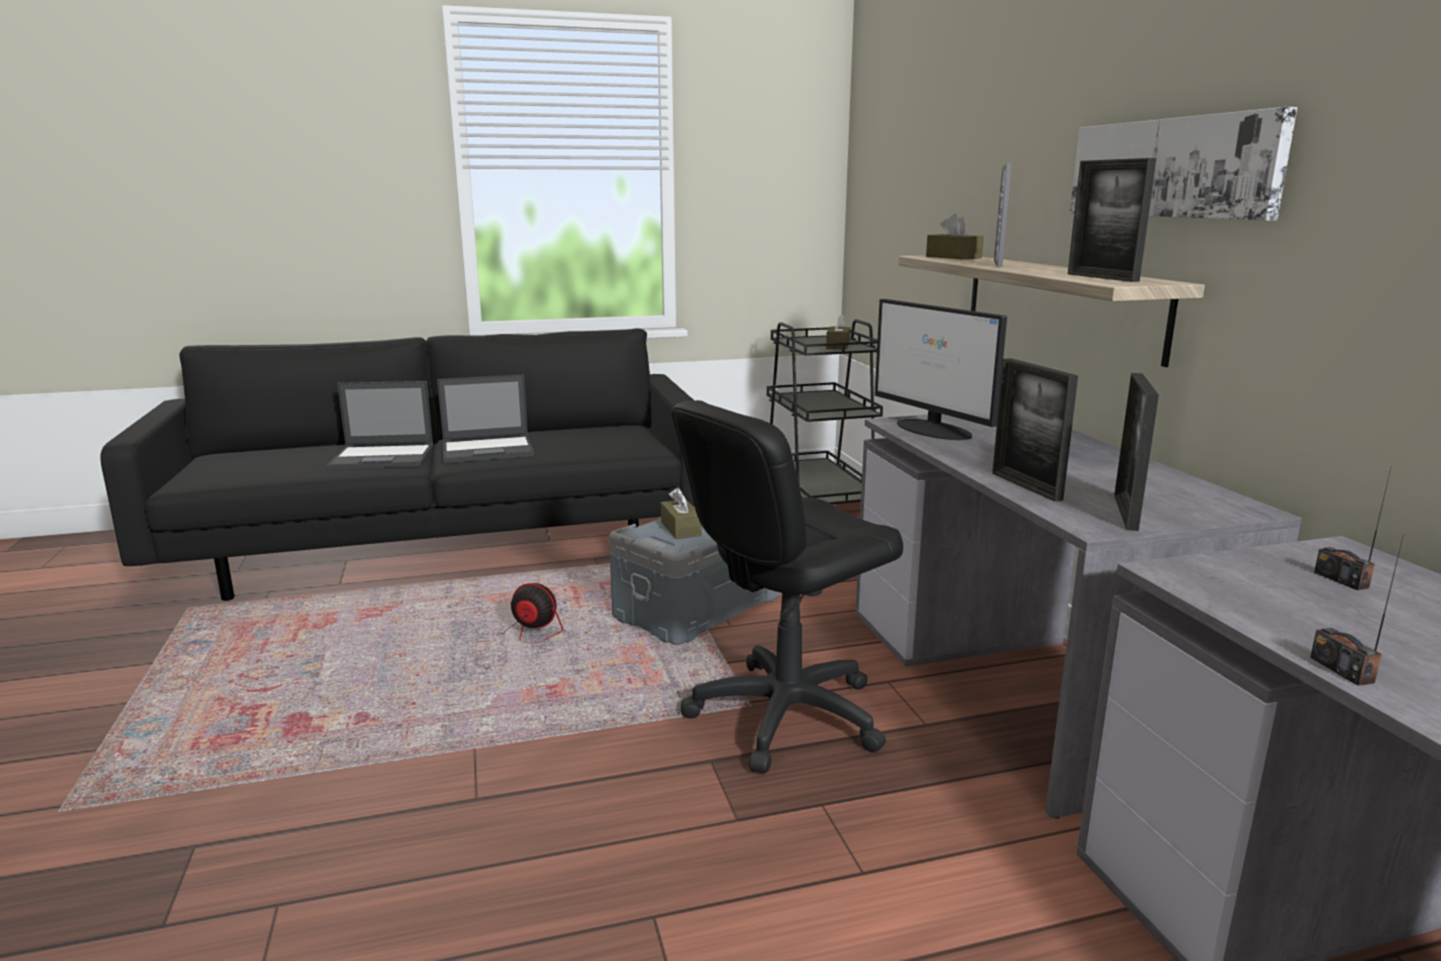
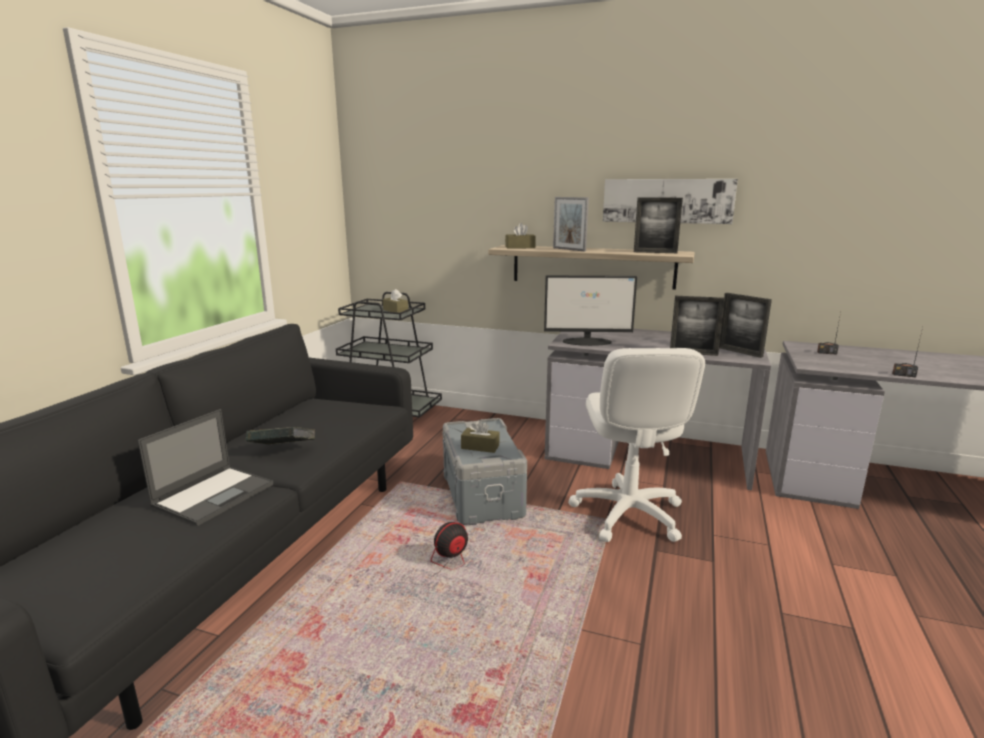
camera: 55 degrees left, 0 degrees up
laptop [437,375,534,463] -> book [246,427,315,445]
black office chair [672,400,903,774] -> white office chair [568,348,705,542]

